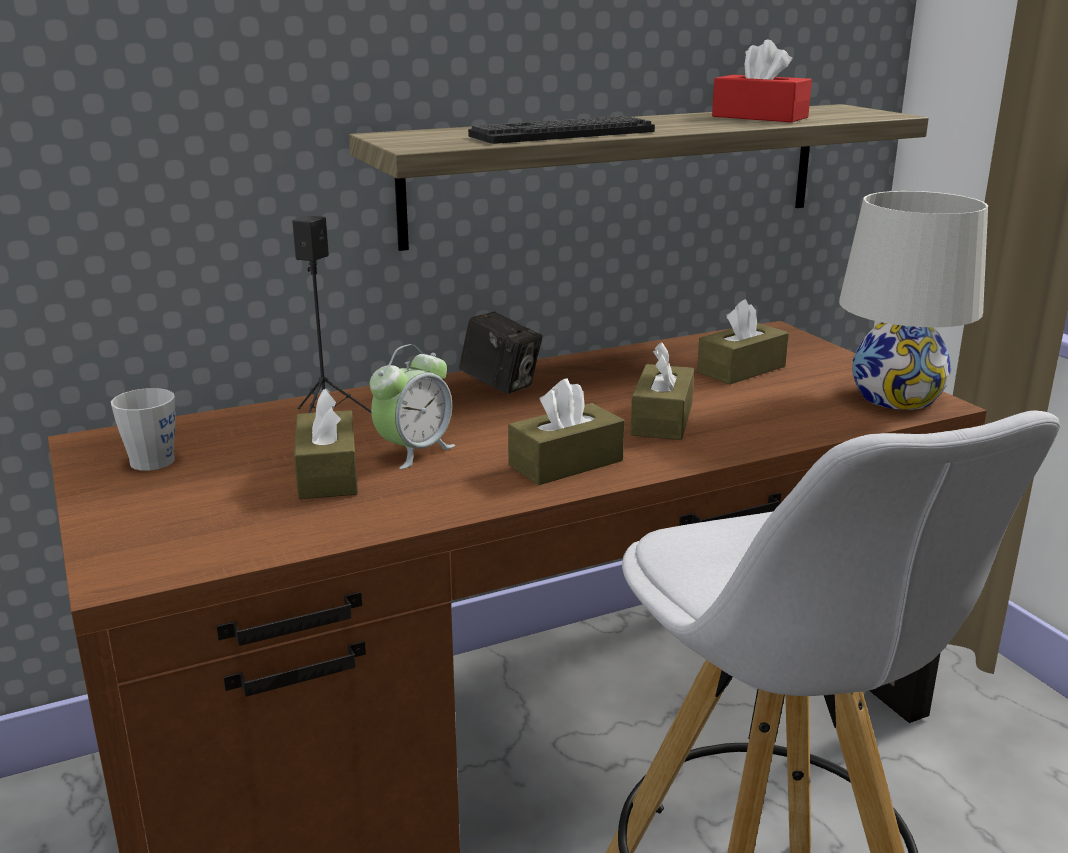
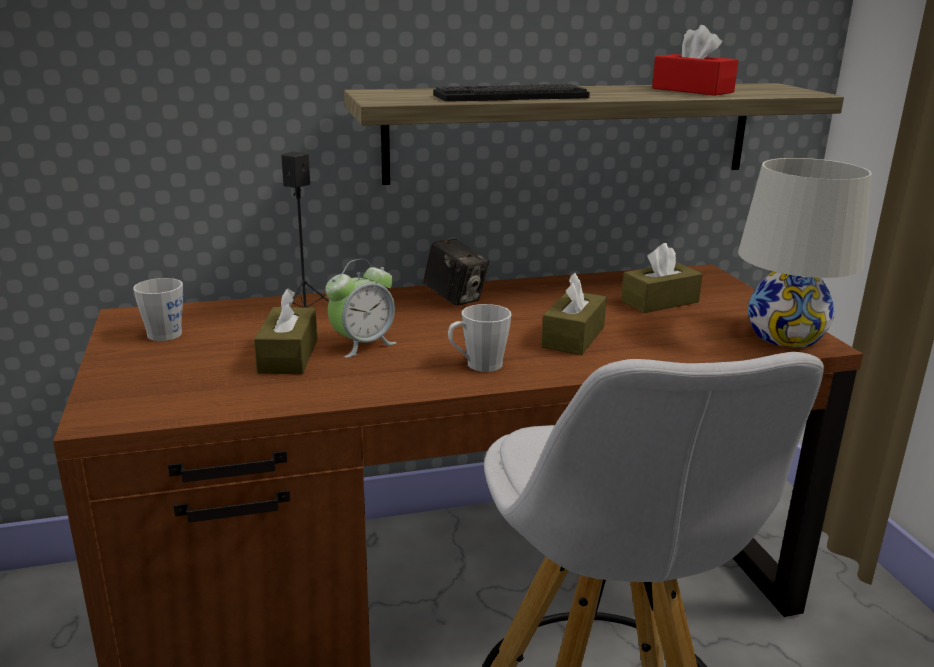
camera: 10 degrees right, 0 degrees up
brown tissue box [508,378,624,485] -> grey mug [448,304,511,372]

